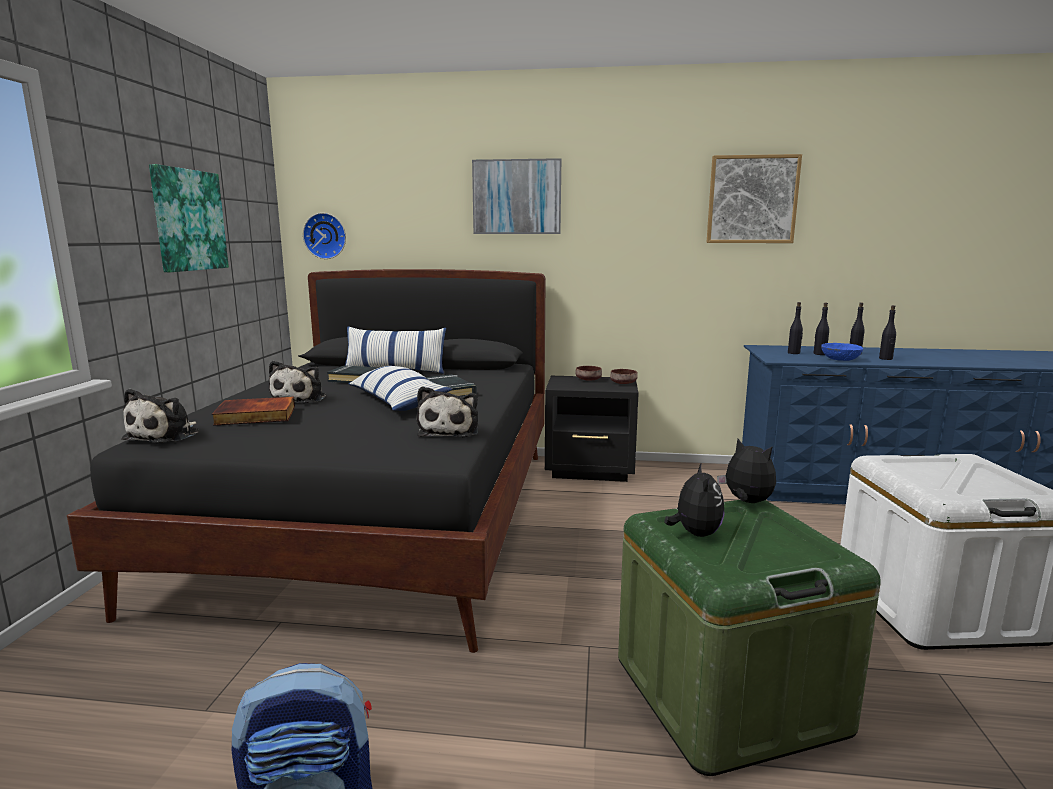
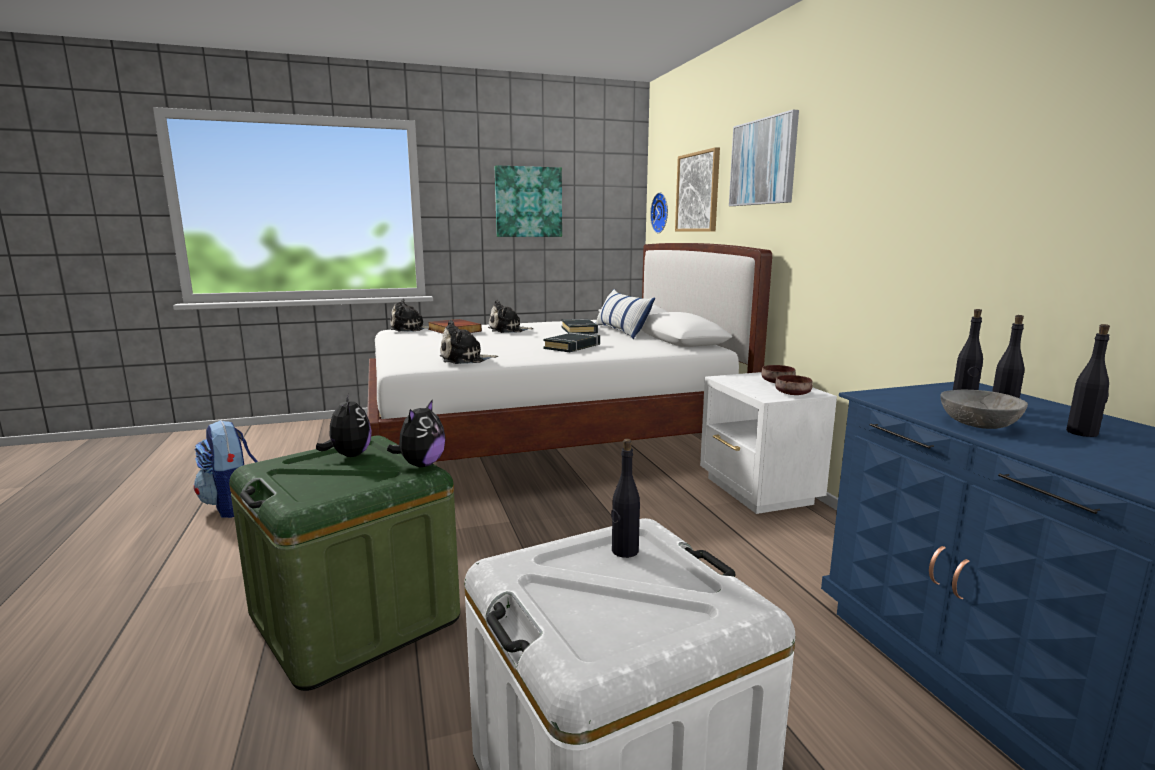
camera: 65 degrees right, 0 degrees up
black bed [67,269,546,653] -> white bed [367,243,772,462]
pillow [349,366,452,411] -> none
black nightstand [545,376,638,482] -> white nightstand [700,372,837,514]
plush toy [664,462,725,537] -> plush toy turned 90 degrees counterclockwise [316,393,372,457]
picture [706,154,802,243] -> picture moved to [675,147,720,232]
blue bowl [821,343,863,361] -> grey bowl [941,390,1028,429]
black bottle [879,305,896,360] -> black bottle moved to [611,439,640,558]

